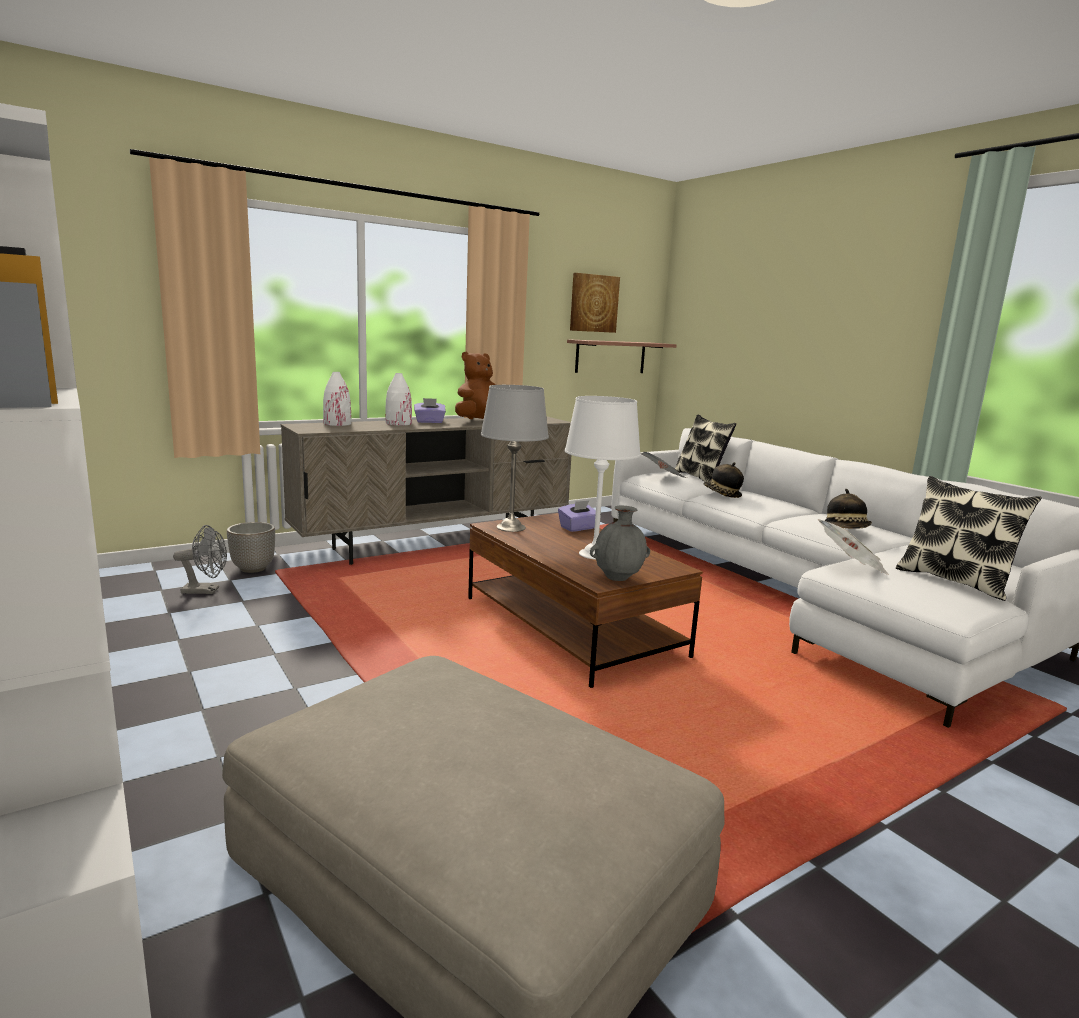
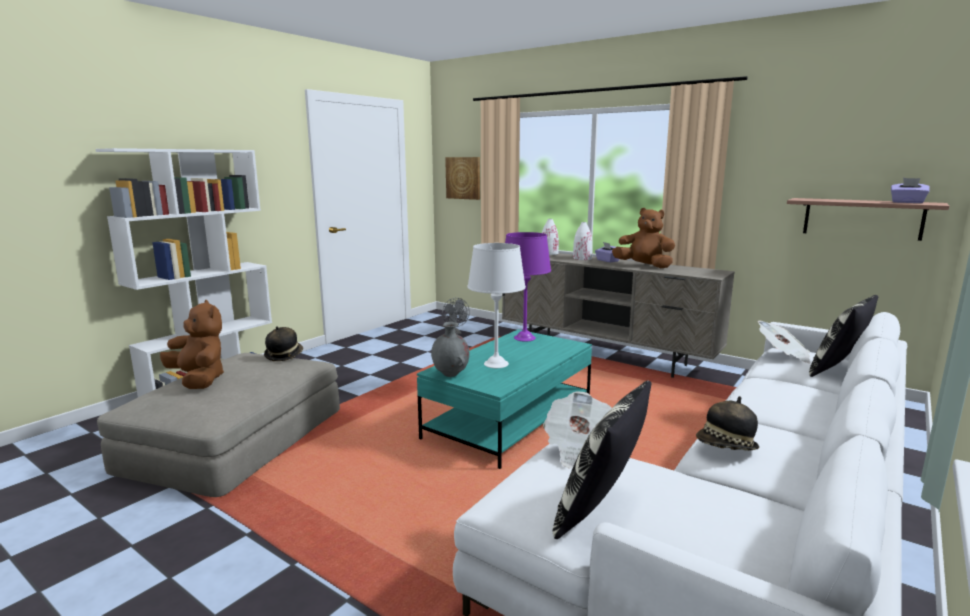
camera: 70 degrees right, 0 degrees up
planter [227,522,275,573] -> none
brown coffee table [468,513,703,688] -> turquoise coffee table [417,330,592,469]
grey table lamp [481,385,549,532] -> purple table lamp [505,232,551,342]
purple tissue box [558,500,596,532] -> purple tissue box moved to [891,178,930,203]
picture [570,273,620,333] -> picture moved to [445,157,480,200]
hat [703,462,744,498] -> hat moved to [264,326,303,361]
none -> brown plush toy [160,300,224,389]

